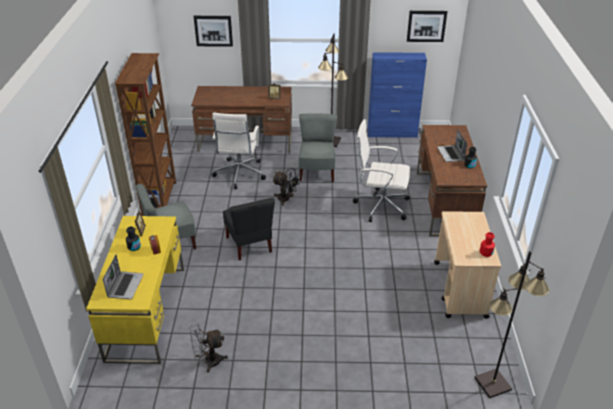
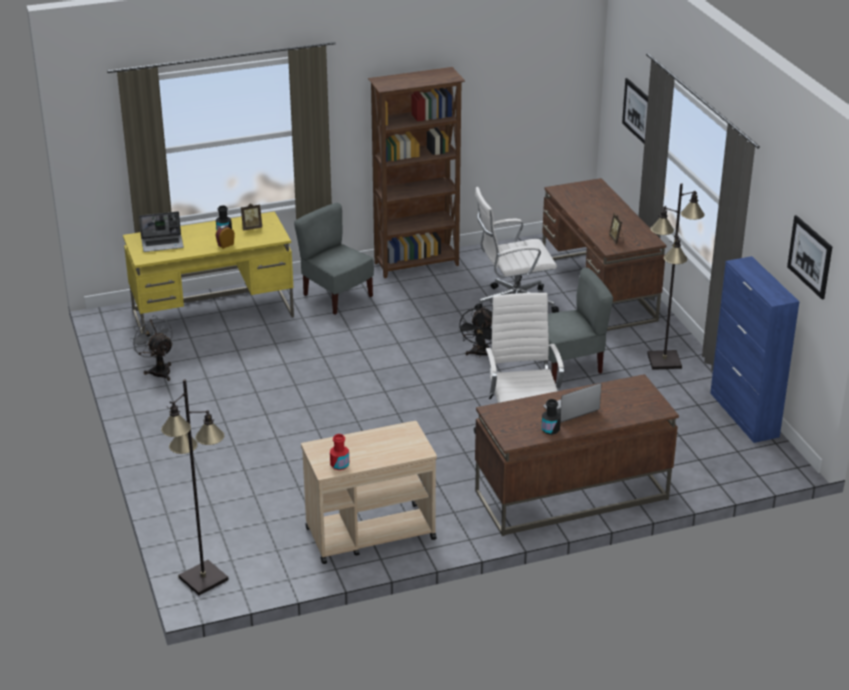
camera: 70 degrees right, 5 degrees down
black chair [223,198,275,260] -> none

